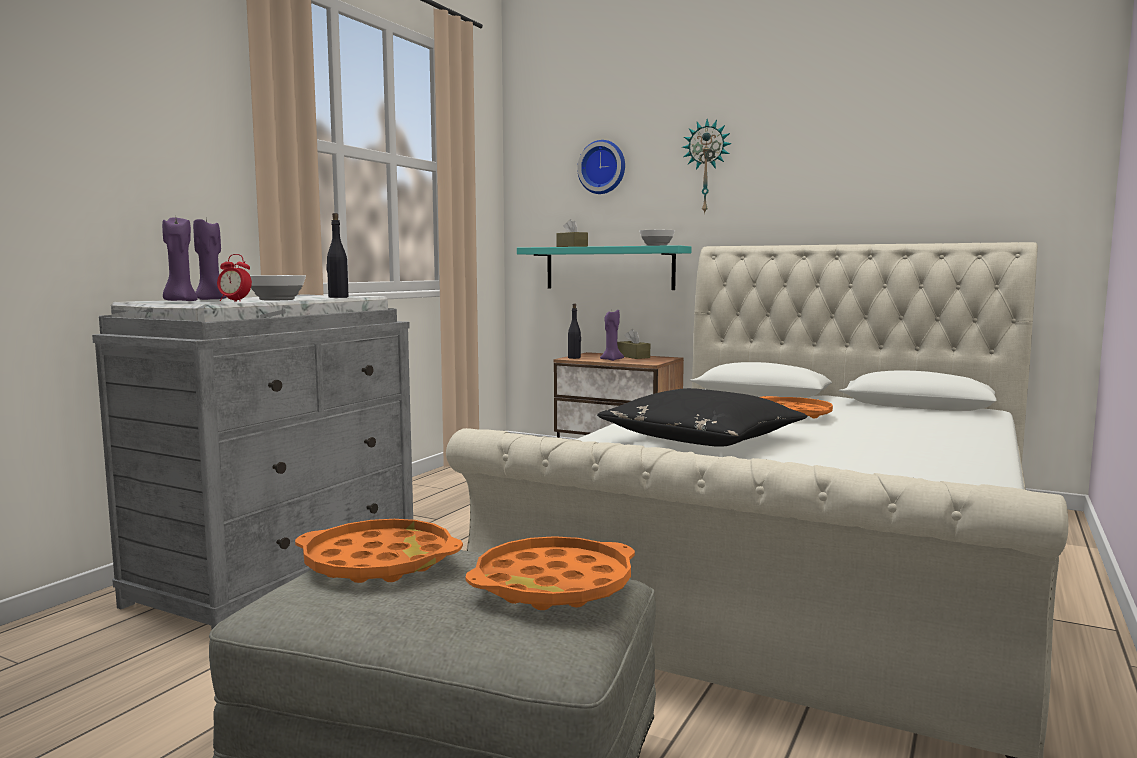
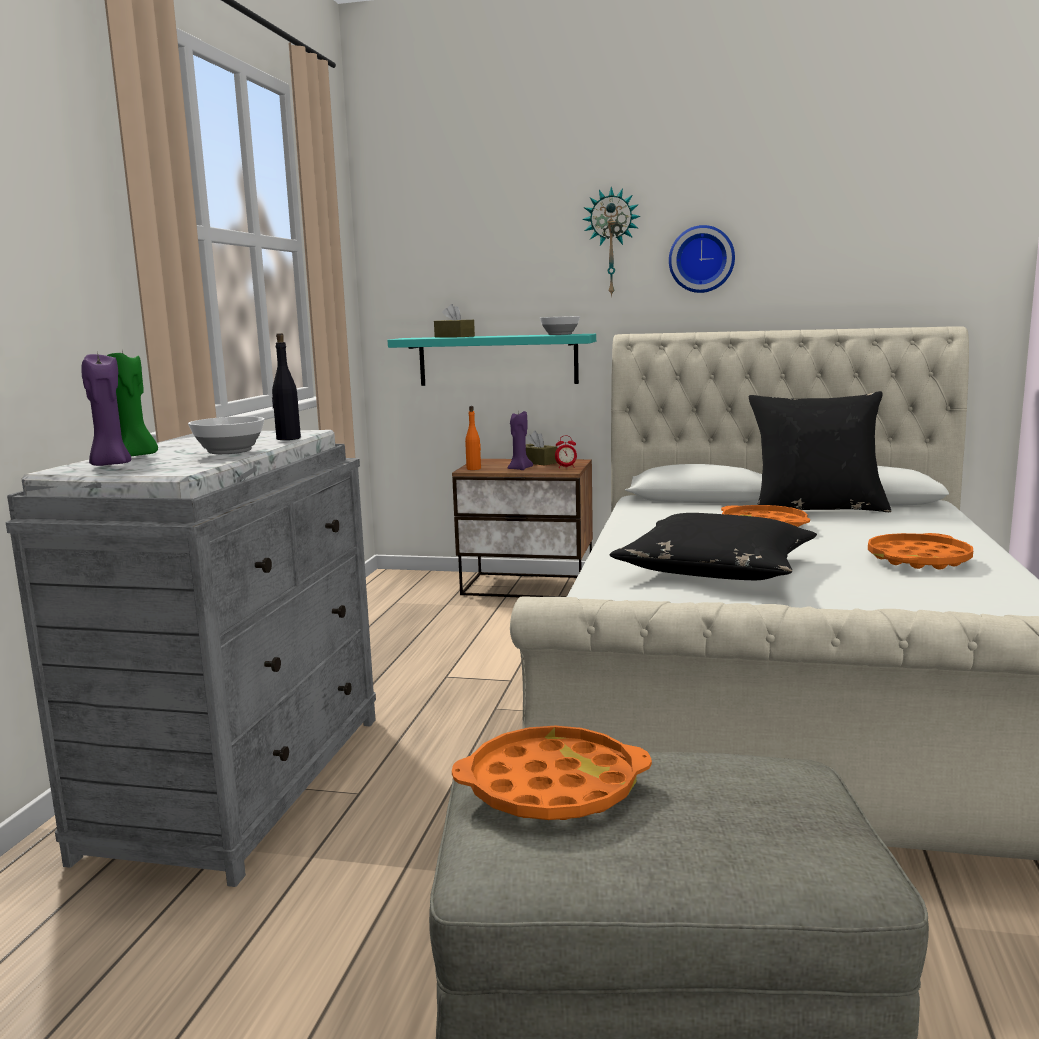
camera: 15 degrees left, 5 degrees up
purple candle [193,219,227,300] -> green candle [107,351,158,457]
alarm clock [217,254,252,302] -> alarm clock moved to [555,435,577,468]
orange tray [466,536,635,610] -> orange tray moved to [868,533,973,570]
black bottle [568,304,581,359] -> orange bottle [465,406,481,470]
wall clock [577,140,625,194] -> wall clock moved to [669,225,735,293]
none -> black pillow [749,391,891,512]

